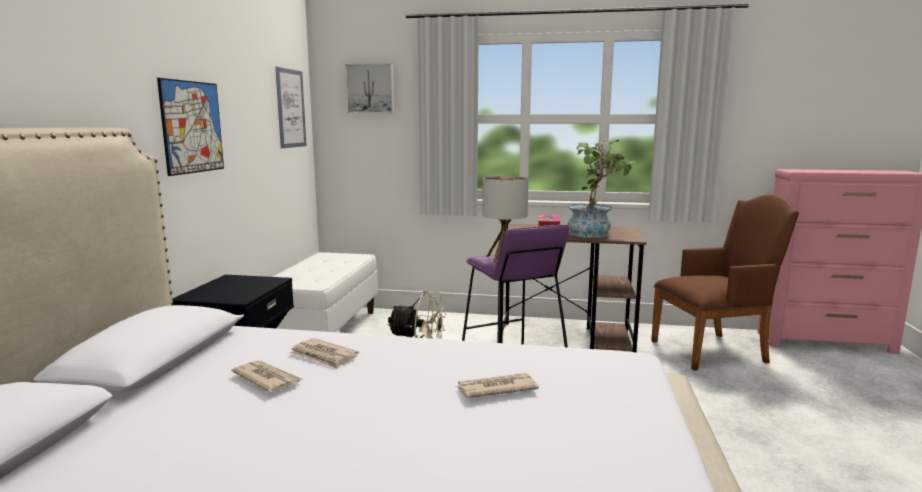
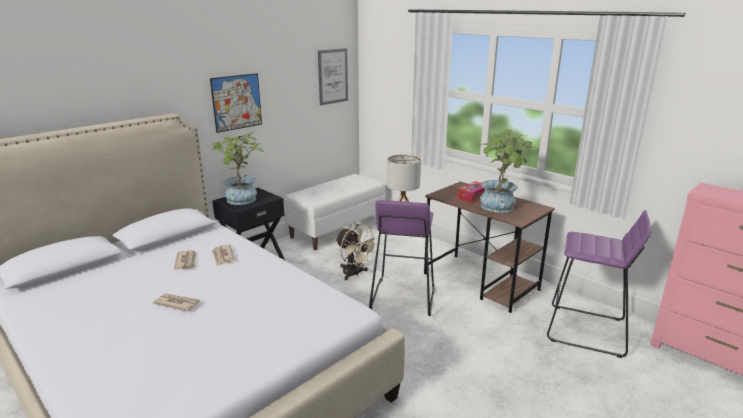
camera: 35 degrees right, 10 degrees up
picture [345,63,394,113] -> none
newspaper [455,373,539,398] -> newspaper moved to [153,294,200,311]
brown armchair [651,195,799,371] -> purple stool [547,210,651,358]
none -> potted plant [212,132,263,205]

